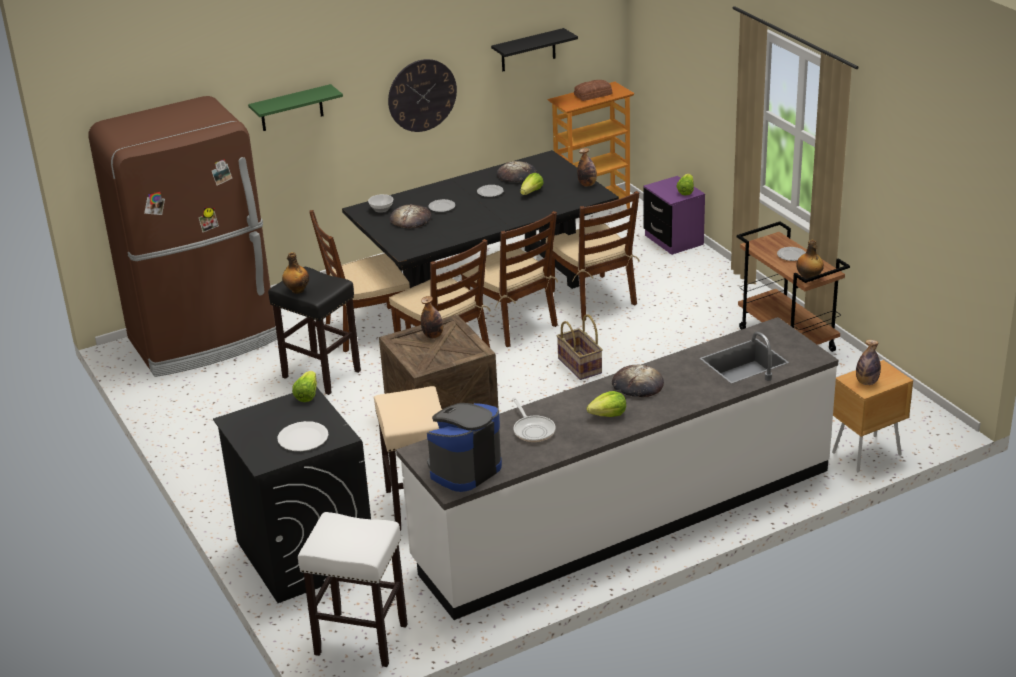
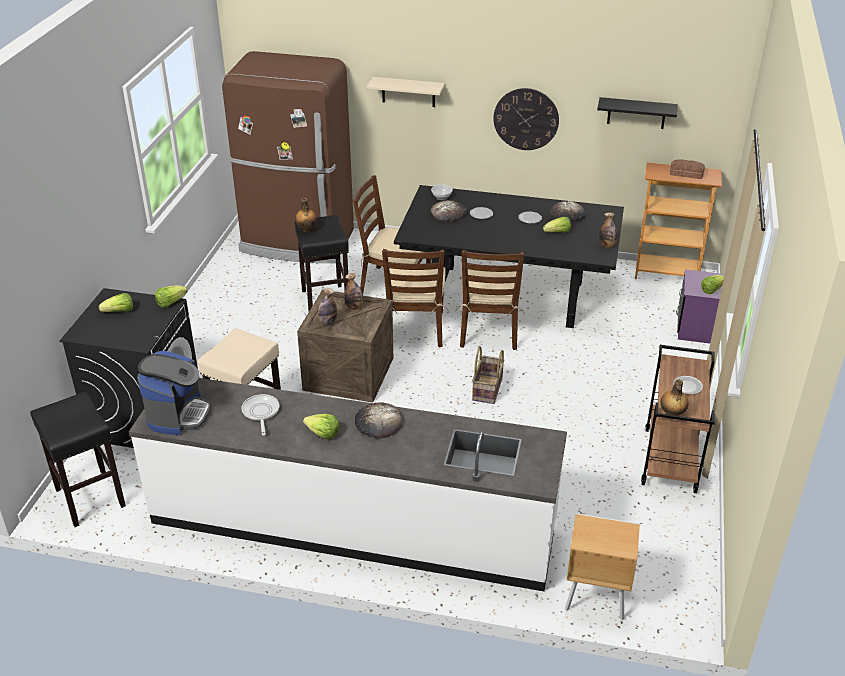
camera: 40 degrees right, 5 degrees up
green shelf [248,84,343,131] -> beige shelf [366,77,445,107]
white plate [277,421,328,451] -> none
white stool [298,512,408,667] -> black stool [30,392,126,527]
coffee machine [427,403,502,492] -> coffee machine turned 105 degrees clockwise [137,351,211,435]
frying pan [512,398,556,442] -> frying pan turned 150 degrees clockwise [242,394,279,436]
brown chair [546,191,640,321] -> none
bottle [856,340,881,385] -> bottle moved to [318,288,337,325]
none -> lettuce [99,293,133,312]

